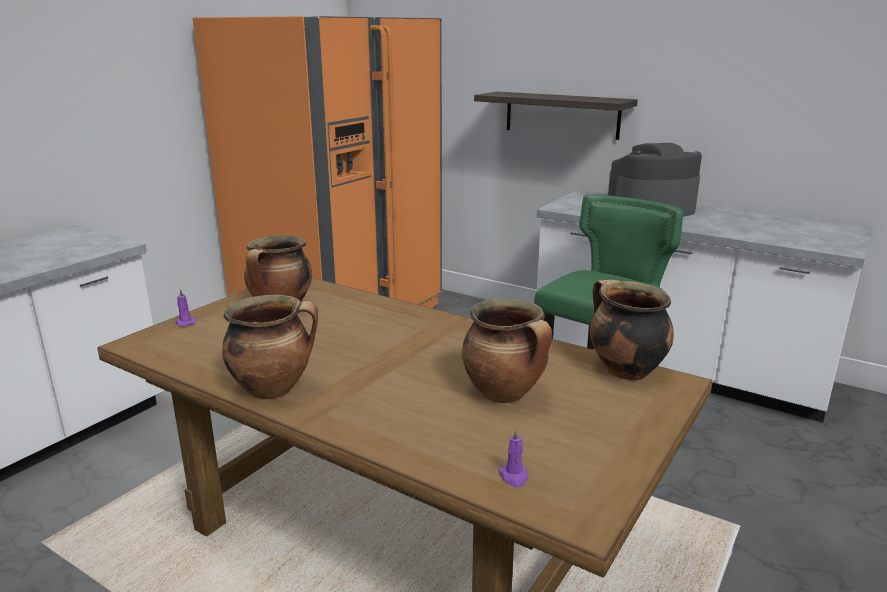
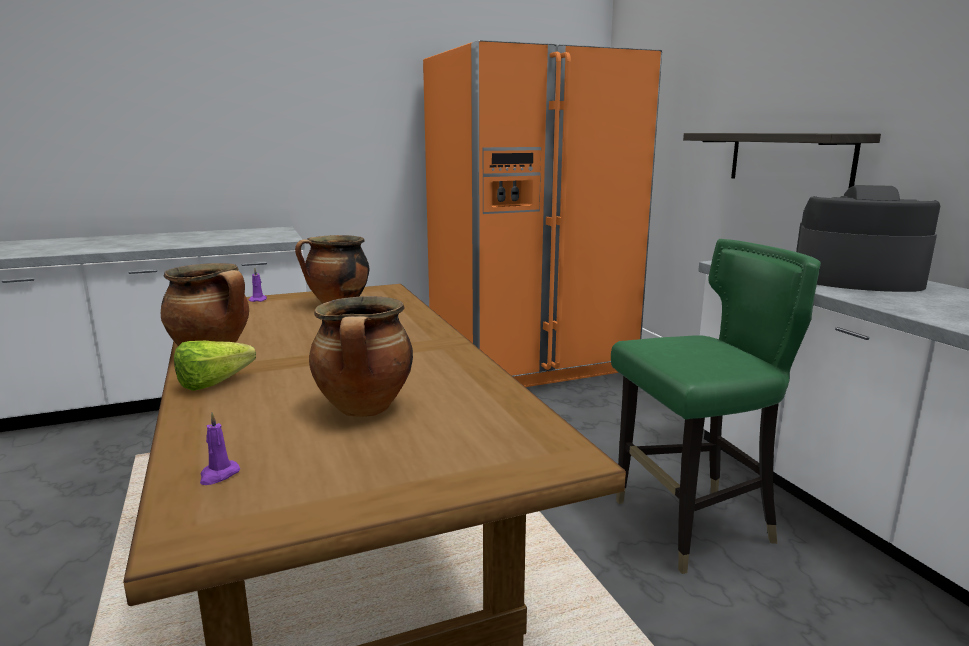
camera: 35 degrees right, 5 degrees down
cooking pot [590,279,674,381] -> none
none -> lettuce [174,341,256,391]

